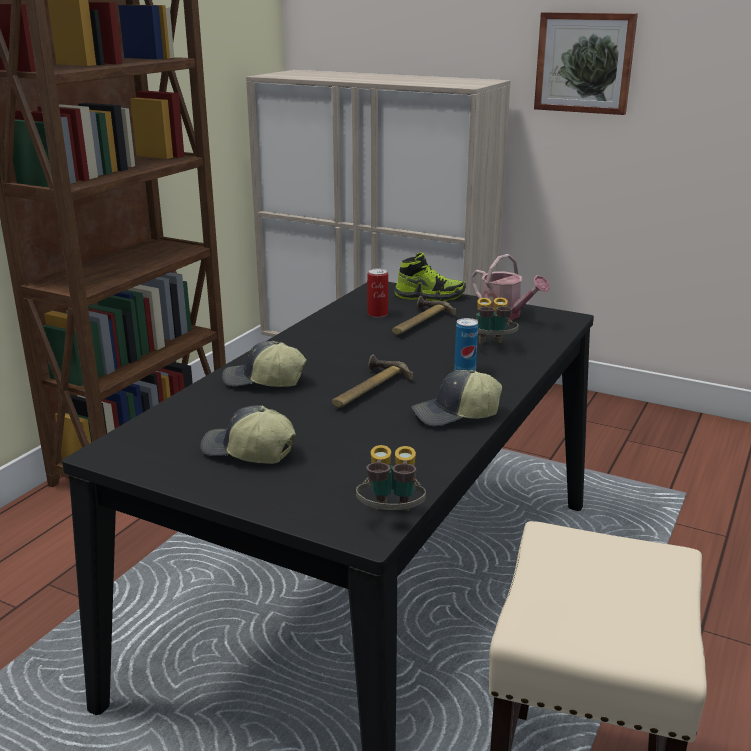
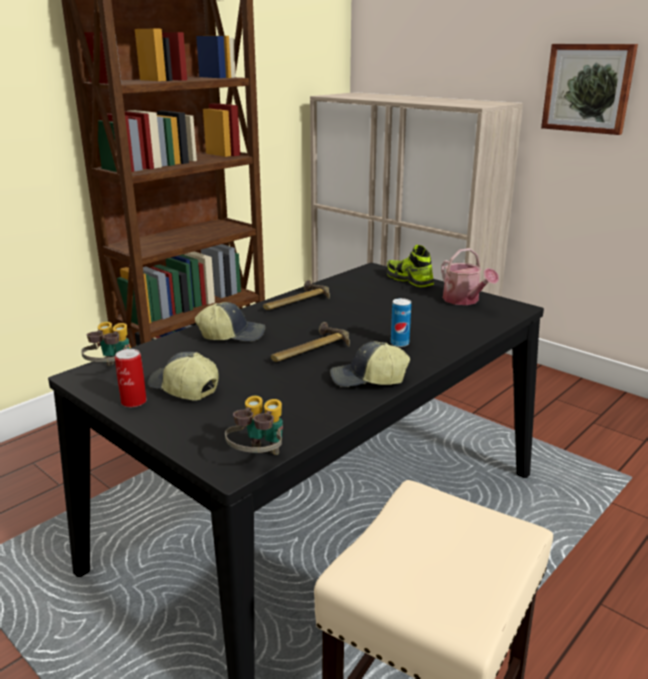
camera: 15 degrees right, 0 degrees up
cap [222,341,307,387] -> cap turned 150 degrees clockwise [195,302,265,342]
can [367,268,388,318] -> can moved to [115,349,147,407]
hammer [392,296,456,335] -> hammer moved to [263,280,330,310]
shoe [394,253,466,301] -> shoe turned 150 degrees counterclockwise [386,245,434,287]
binoculars [476,297,518,343] -> binoculars moved to [81,322,130,366]

